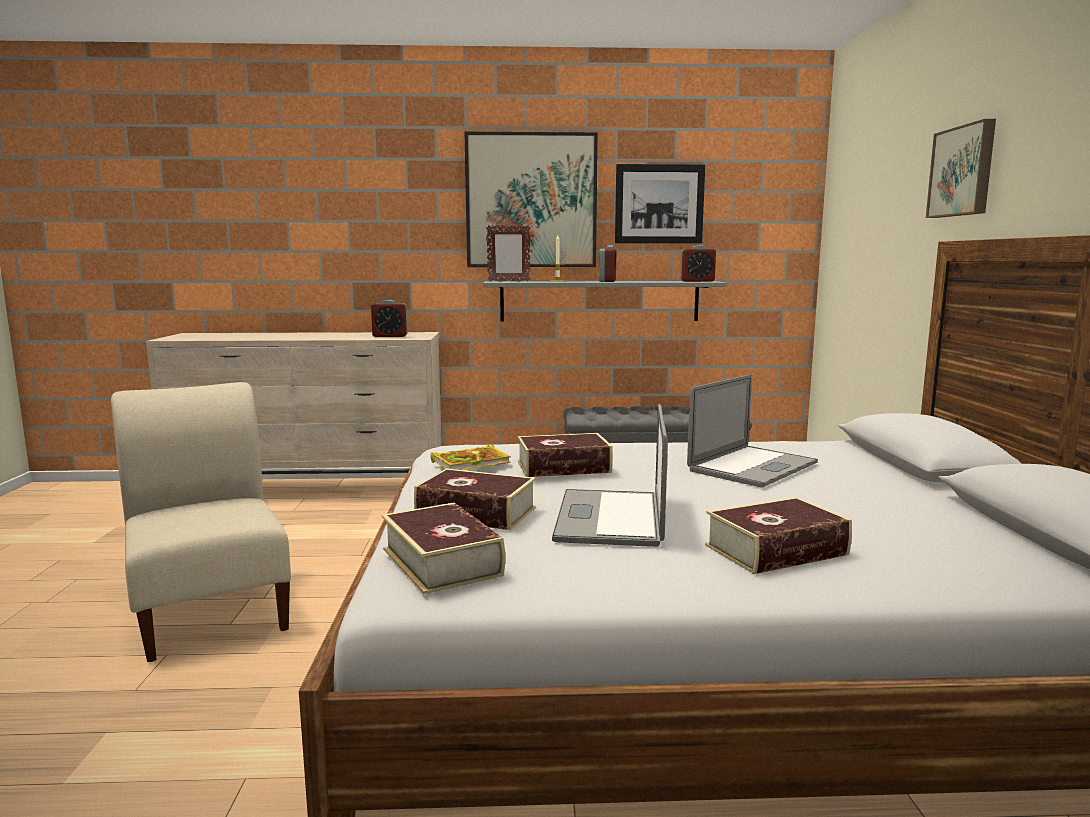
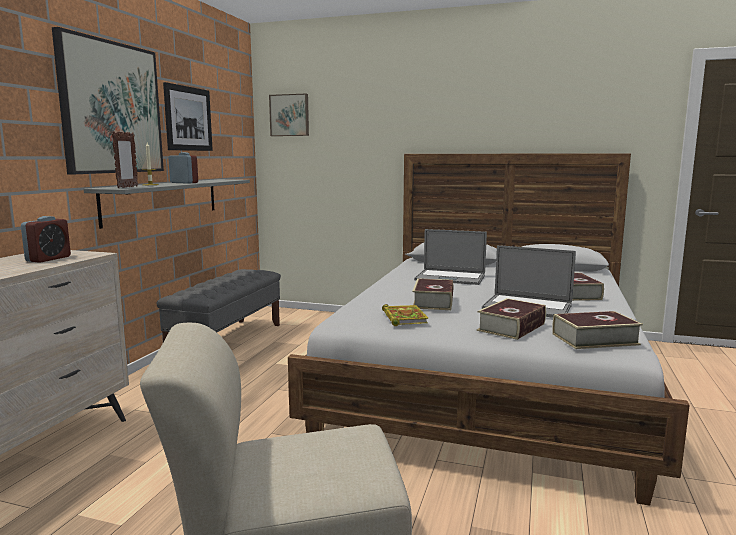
camera: 70 degrees left, 0 degrees up
alarm clock [680,245,716,282] -> none
laptop [687,374,818,487] -> laptop turned 135 degrees clockwise [414,229,487,285]
picture [926,119,996,218] -> picture moved to [269,94,309,136]

